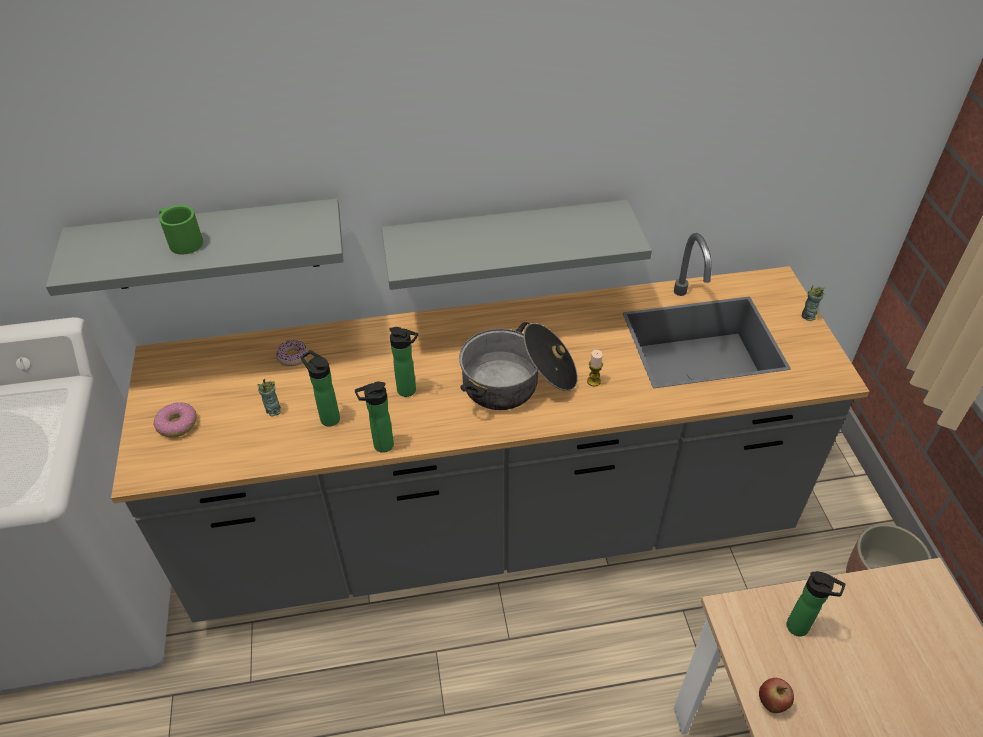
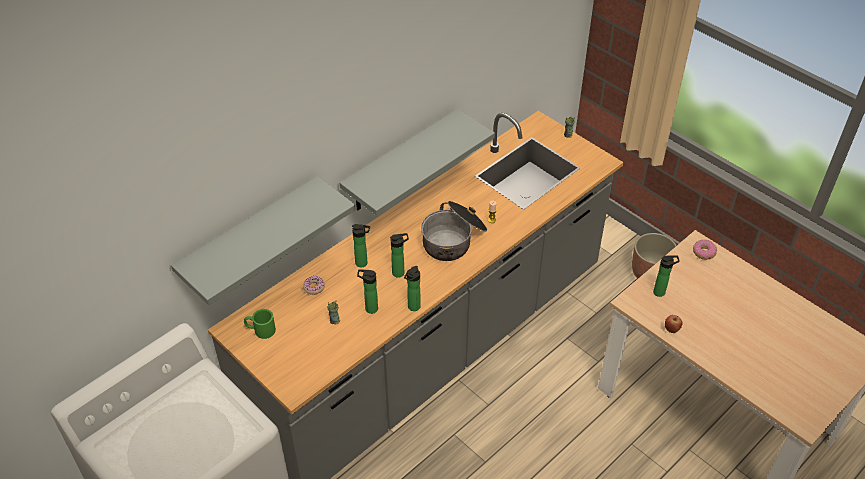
camera: 35 degrees left, 0 degrees up
donut [154,402,197,438] -> donut moved to [693,240,717,260]
green mug [159,205,203,255] -> green mug moved to [244,309,276,339]
none -> bottle [352,224,370,267]

